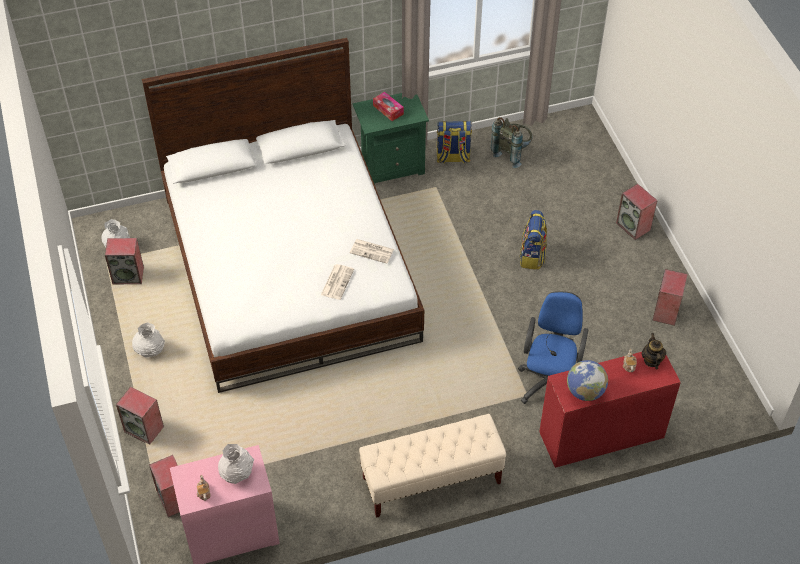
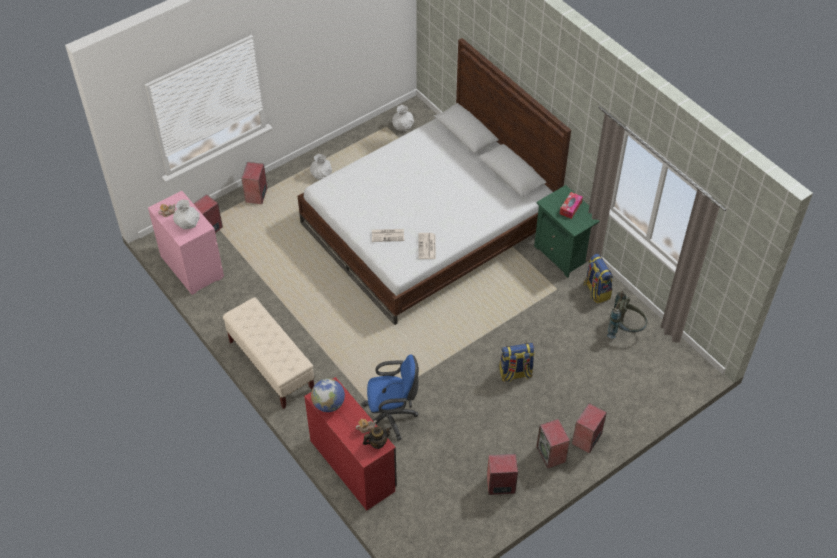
camera: 70 degrees right, 0 degrees up
speaker [105,238,144,285] -> speaker moved to [536,419,570,469]

